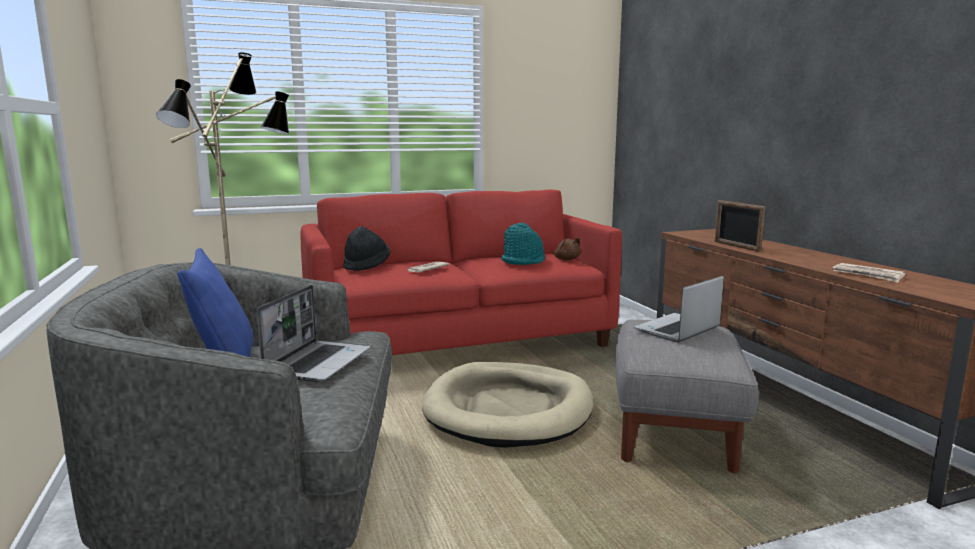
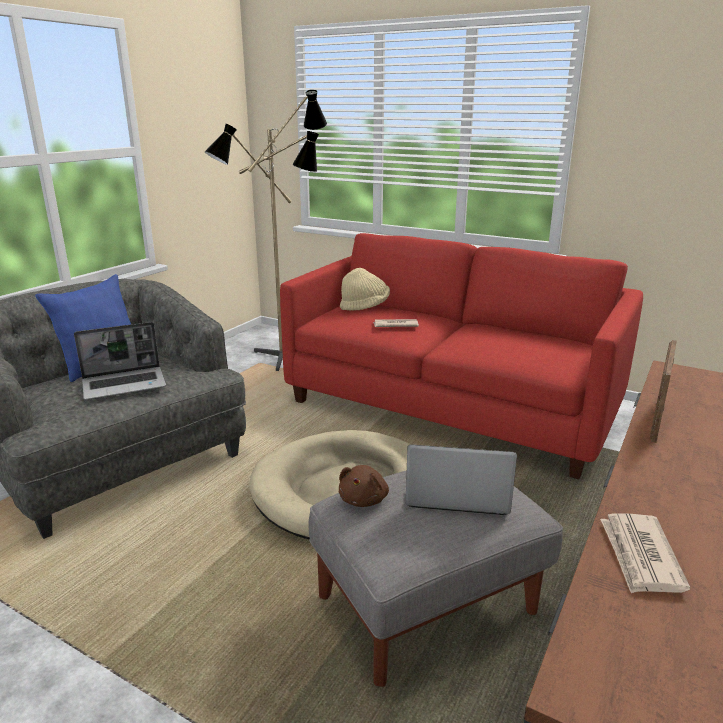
camera: 50 degrees right, 10 degrees up
black hat [343,226,391,272] -> beige hat [340,268,390,311]
turquoise hat [501,223,545,265] -> none
brown plush toy [553,238,581,260] -> brown plush toy moved to [339,465,389,507]

